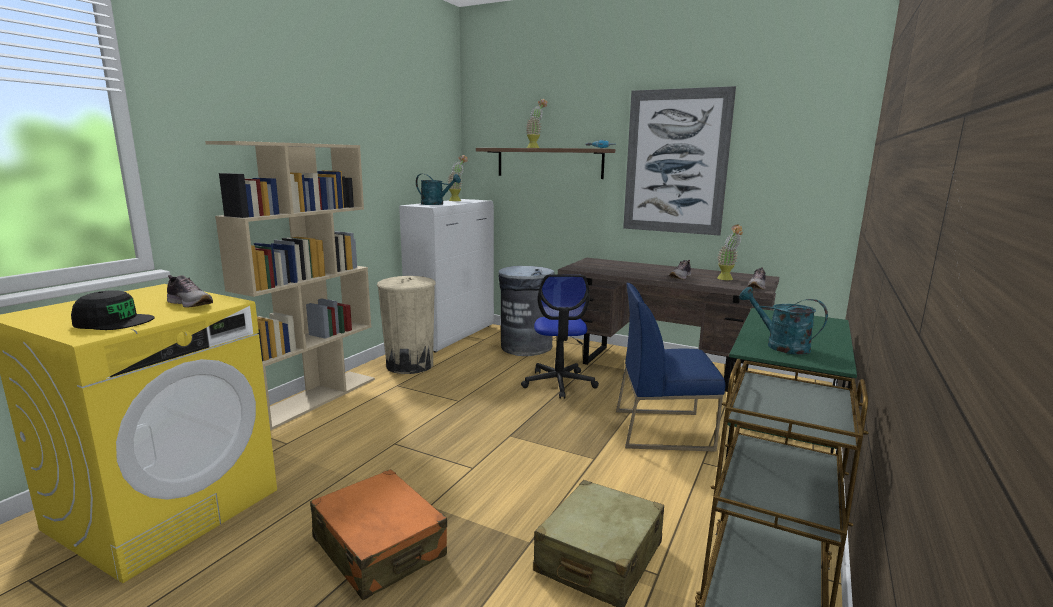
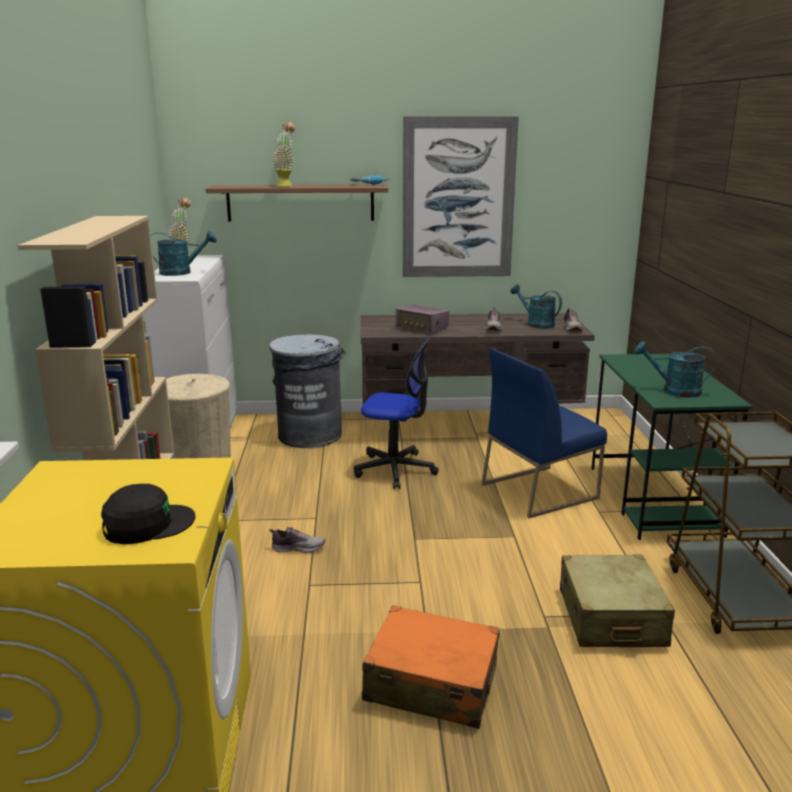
camera: 30 degrees left, 5 degrees up
shoe [167,275,213,308] -> shoe moved to [269,527,325,553]
office chair [521,274,599,399] -> office chair turned 45 degrees counterclockwise [354,337,439,489]
potted plant [717,224,743,280] -> turquoise watering can [510,284,562,329]
none -> radio [396,304,449,333]

